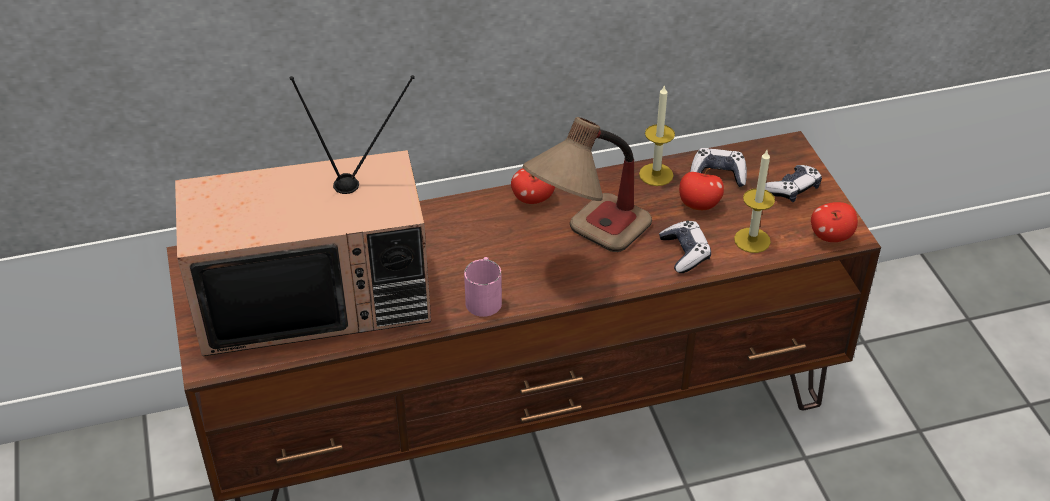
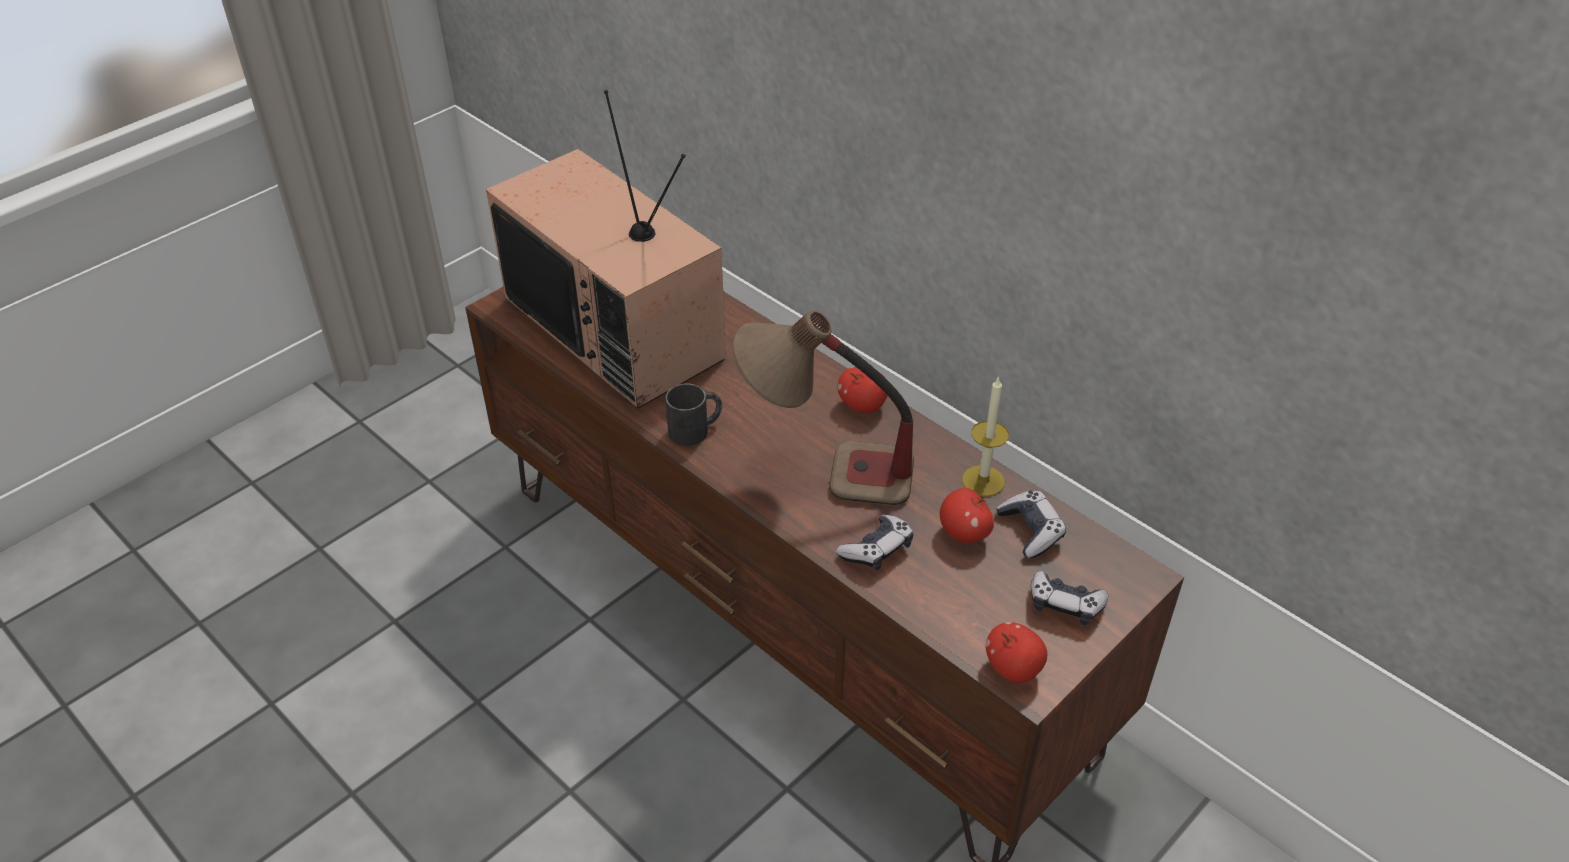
camera: 60 degrees right, 0 degrees up
pink mug [464,257,502,317] -> black mug [665,383,722,446]
candle [734,150,775,253] -> none

